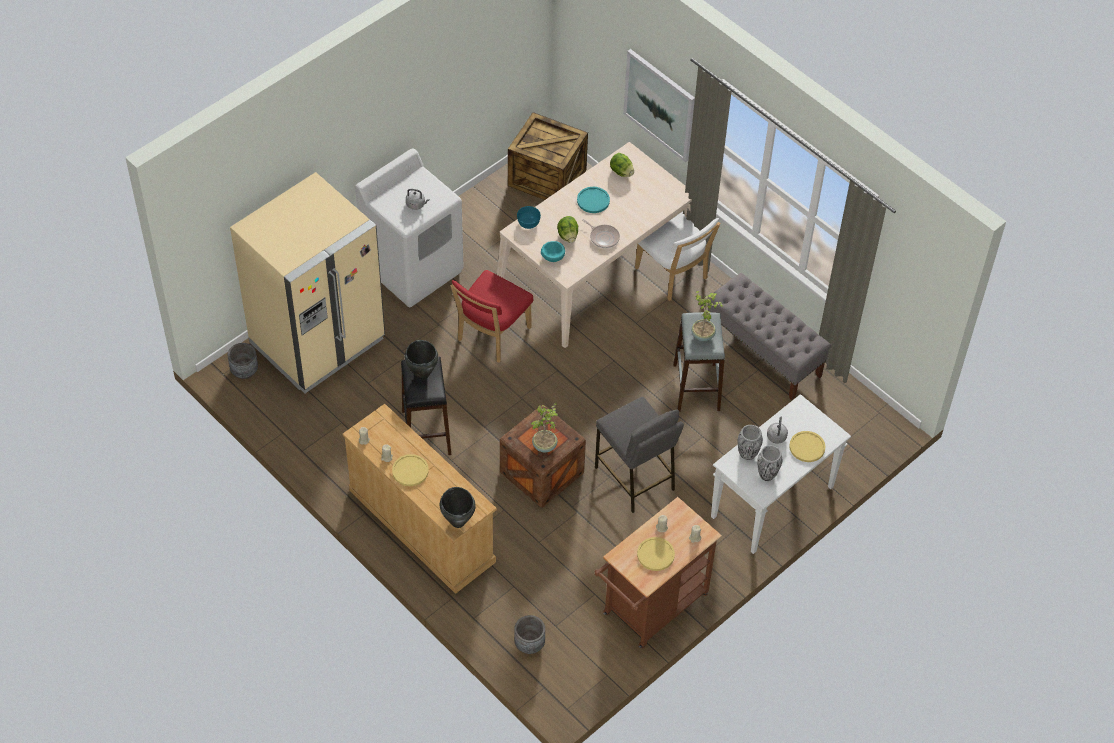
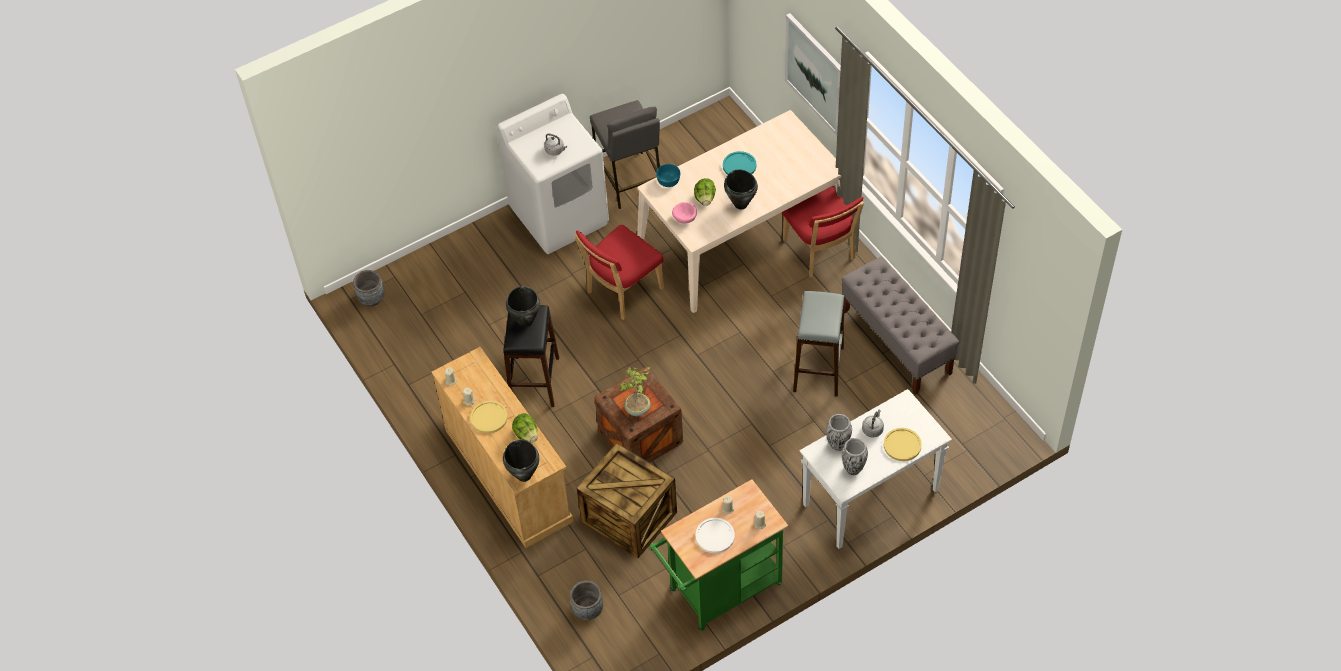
camera: 15 degrees right, 0 degrees up
beige fridge [230,172,385,393] -> none
crate [508,112,588,200] -> crate moved to [577,443,677,558]
turquoise bowl [541,241,565,262] -> pink bowl [672,202,697,224]
frying pan [582,219,620,248] -> black cooking pot [724,169,758,210]
brown cart [594,497,722,648] -> green cart [649,479,788,631]
grey stool [595,397,684,513] -> grey stool moved to [590,100,660,209]
lettuce [610,153,634,177] -> lettuce moved to [512,413,538,442]
white chair [635,212,721,301] -> red chair [782,186,864,277]
yellow plate [637,537,675,571] -> white plate [696,518,735,553]
potted plant [691,291,724,341] -> none

